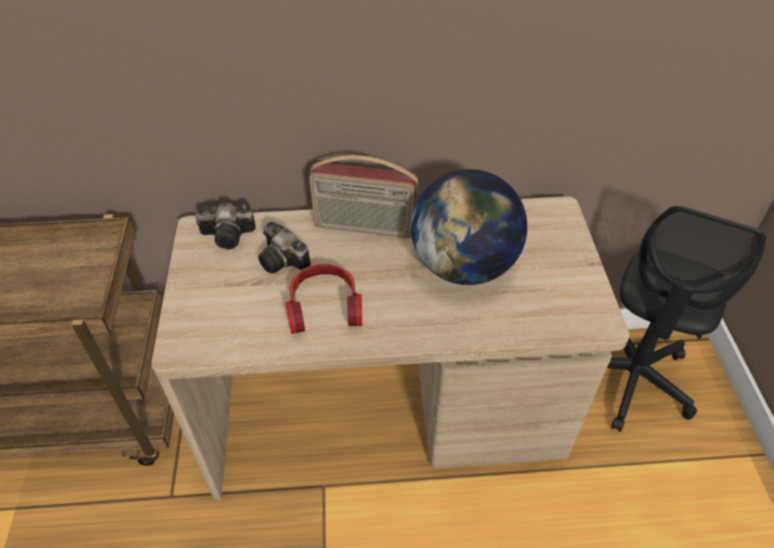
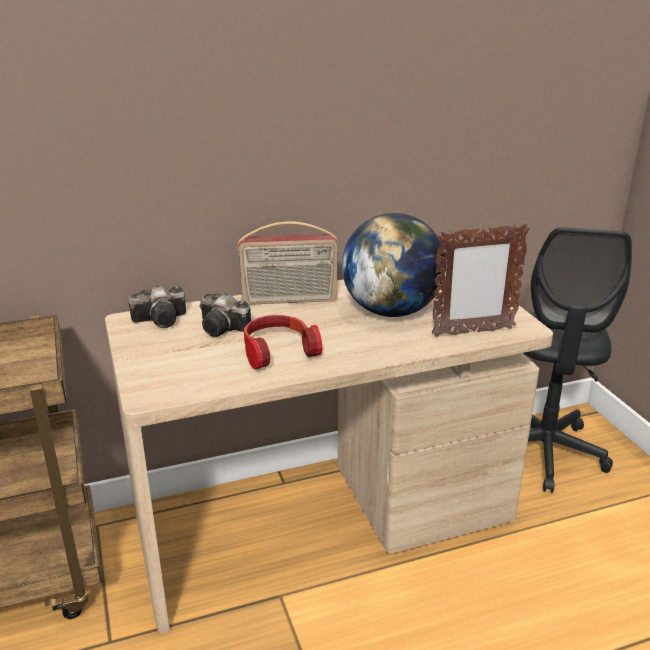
camera: 15 degrees left, 20 degrees down
none -> picture frame [432,223,530,337]

